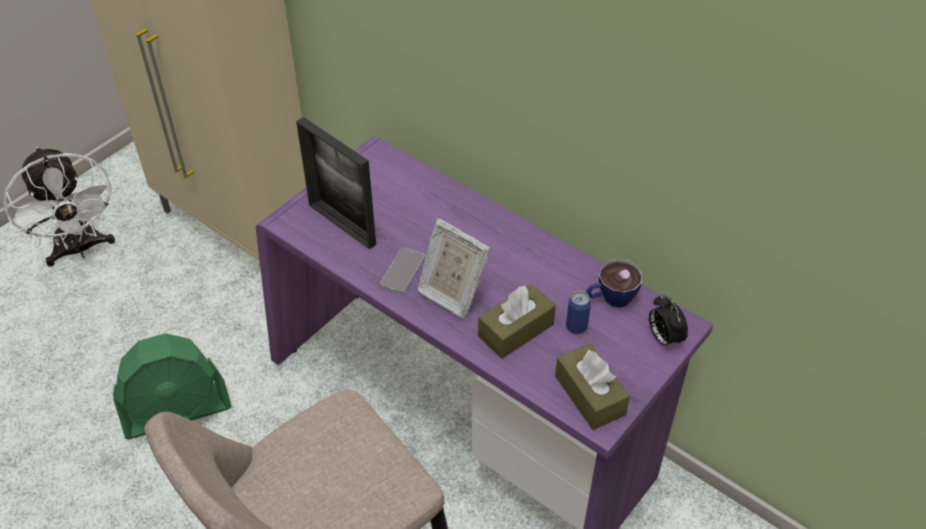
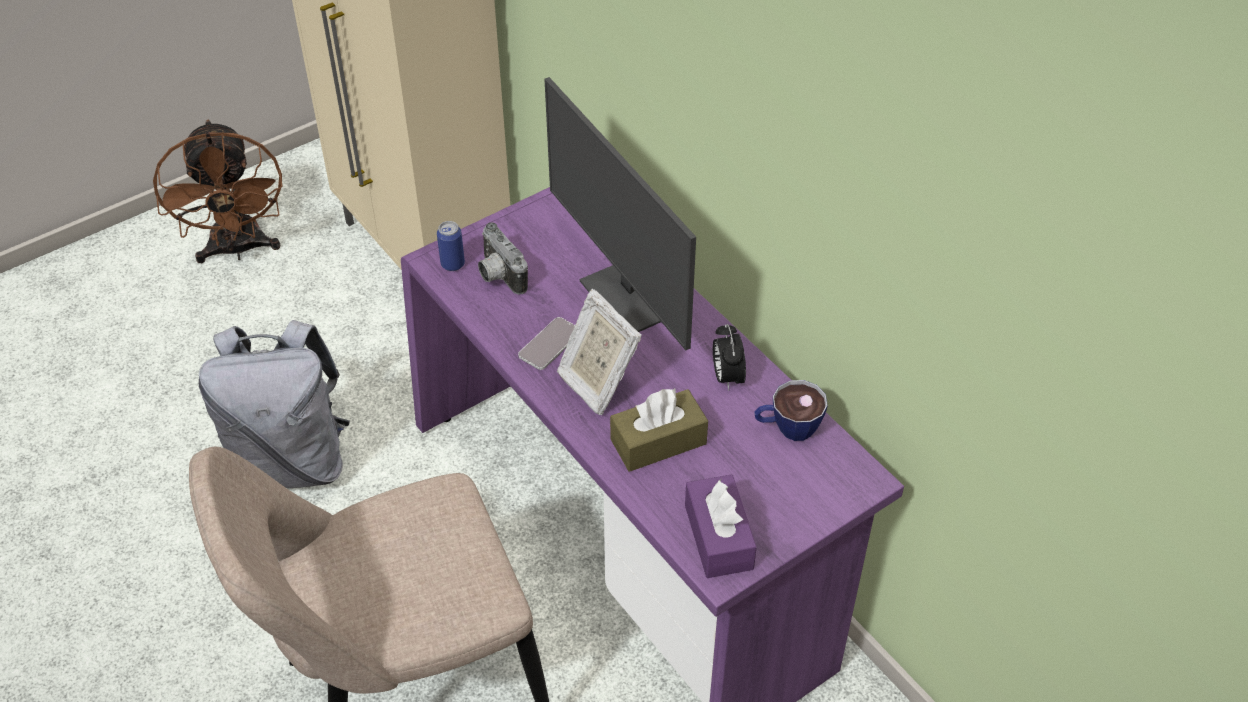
camera: 15 degrees right, 0 degrees up
white fan [3,147,115,267] -> brown fan [153,119,282,263]
green fan [113,333,232,439] -> grey backpack [199,320,350,488]
picture frame [296,117,376,249] -> camera [478,222,528,295]
brown tissue box [555,343,630,430] -> purple tissue box [685,474,757,578]
can [566,291,591,334] -> can moved to [437,221,465,271]
alarm clock [649,295,688,350] -> alarm clock moved to [713,324,746,391]
none -> monitor [544,77,696,350]

